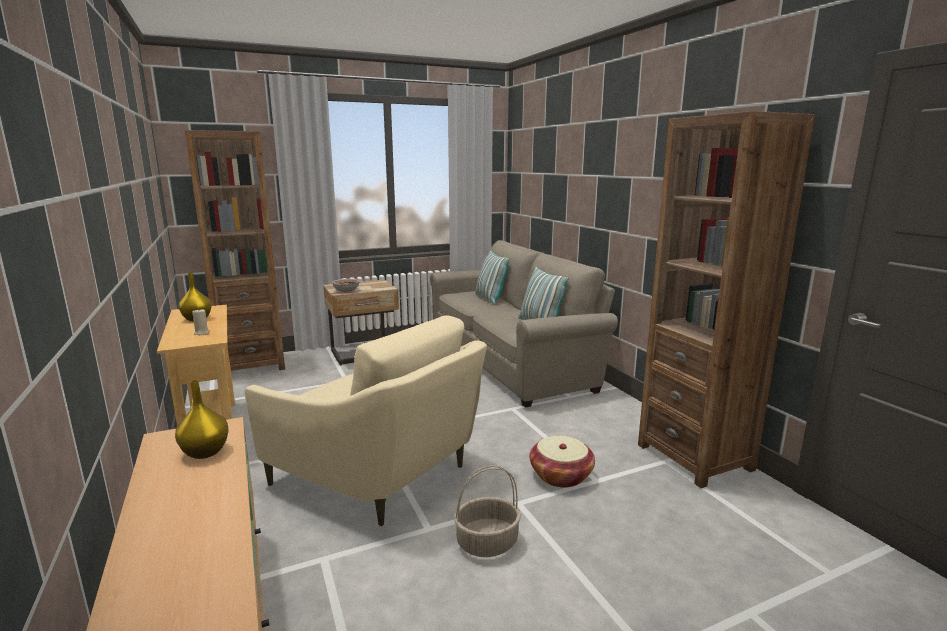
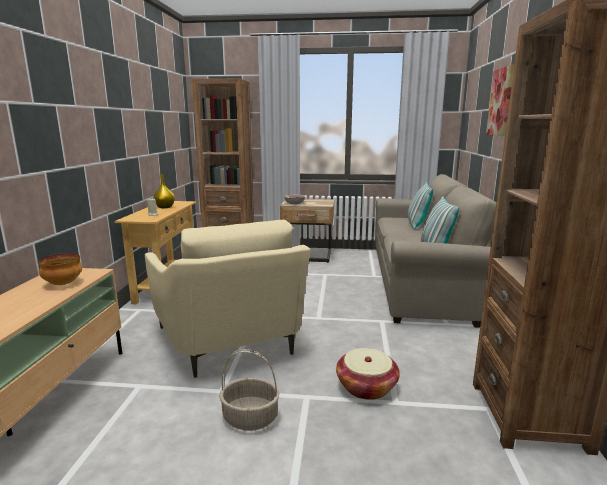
camera: 30 degrees right, 0 degrees up
yellow vase [175,380,229,459] -> bowl [38,253,82,285]
none -> picture [486,64,514,136]

